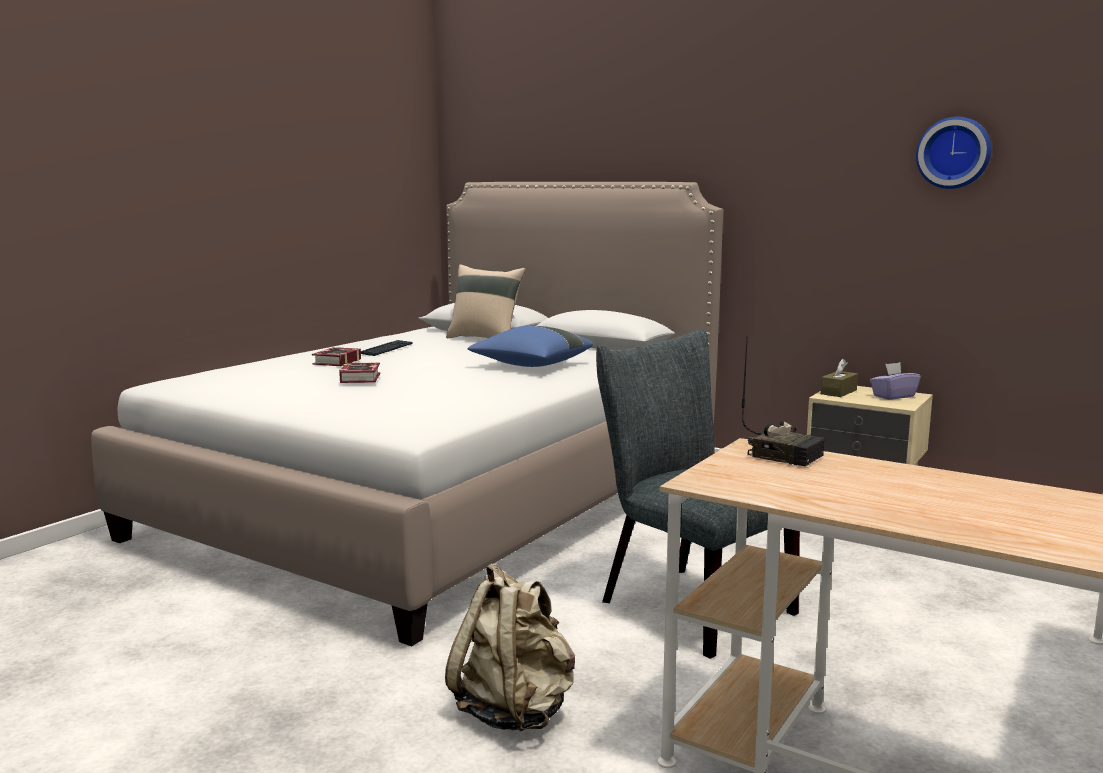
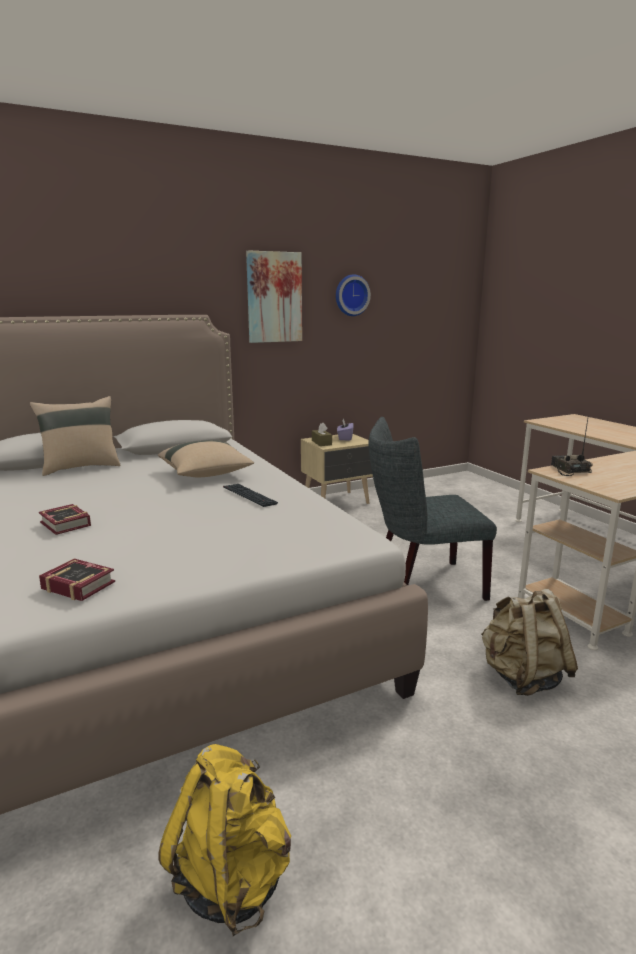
camera: 60 degrees left, 5 degrees up
book [339,362,380,383] -> book moved to [39,559,115,601]
keyboard [361,340,413,356] -> keyboard moved to [223,484,278,507]
blue pillow [467,325,593,367] -> beige pillow [158,440,254,477]
radio [742,336,825,467] -> radio turned 75 degrees counterclockwise [551,416,593,476]
none -> yellow backpack [158,744,291,936]
none -> picture [246,250,302,343]

